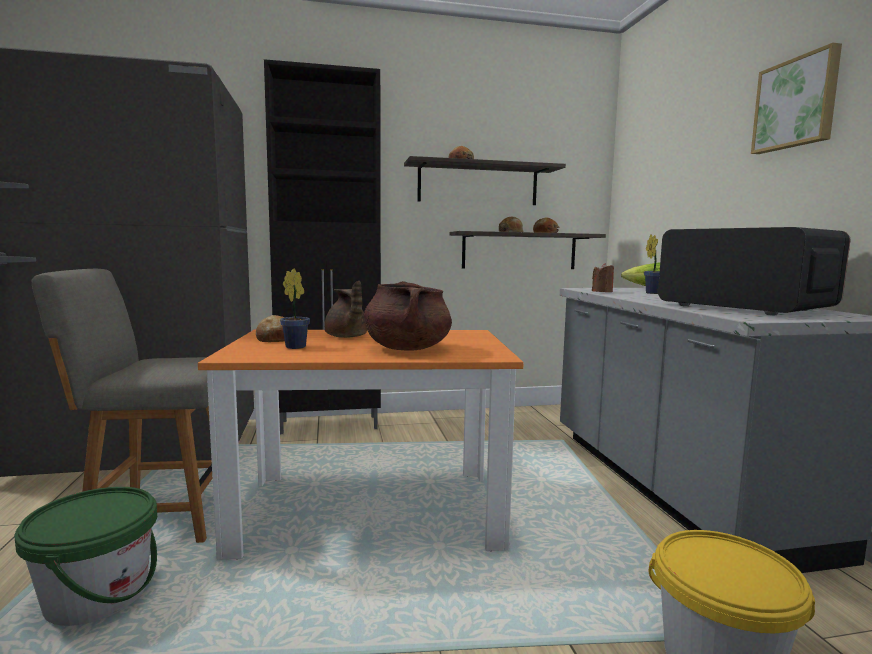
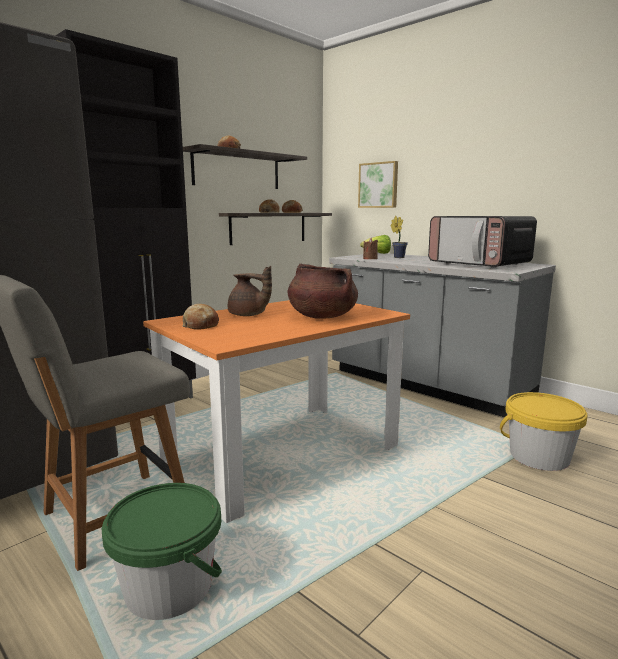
camera: 35 degrees left, 5 degrees up
potted plant [280,268,310,349] -> none
microwave [658,227,850,315] -> microwave turned 150 degrees counterclockwise [428,216,537,268]
picture [751,43,842,154] -> picture moved to [358,161,398,208]

